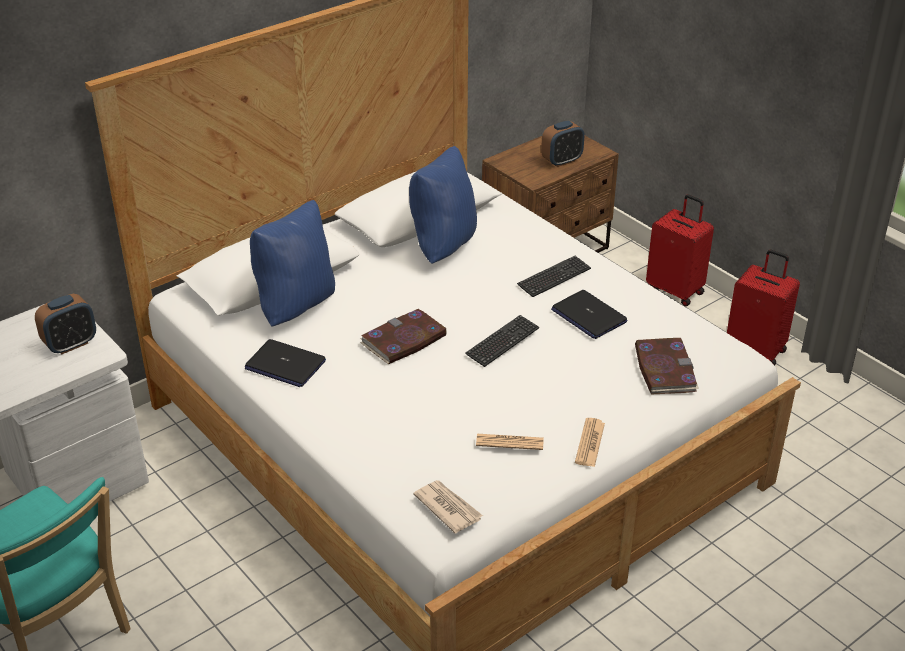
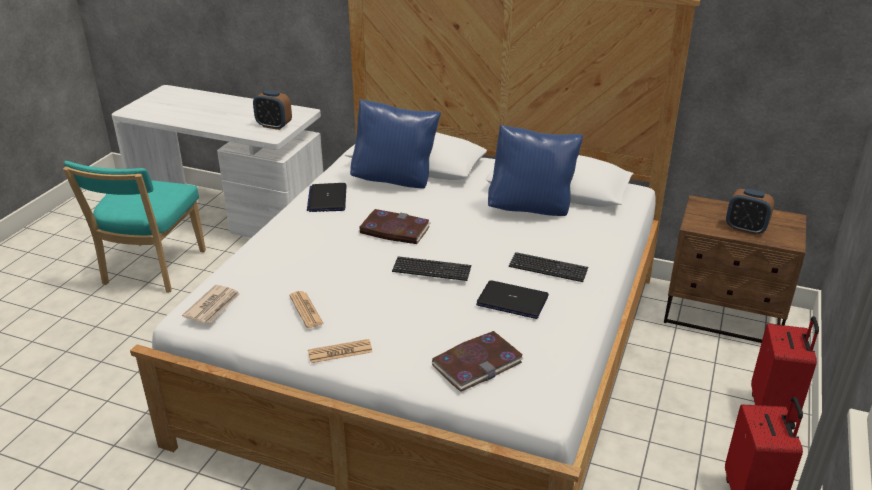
camera: 60 degrees right, 5 degrees down
laptop [551,290,628,339] -> laptop turned 90 degrees clockwise [476,280,549,319]

